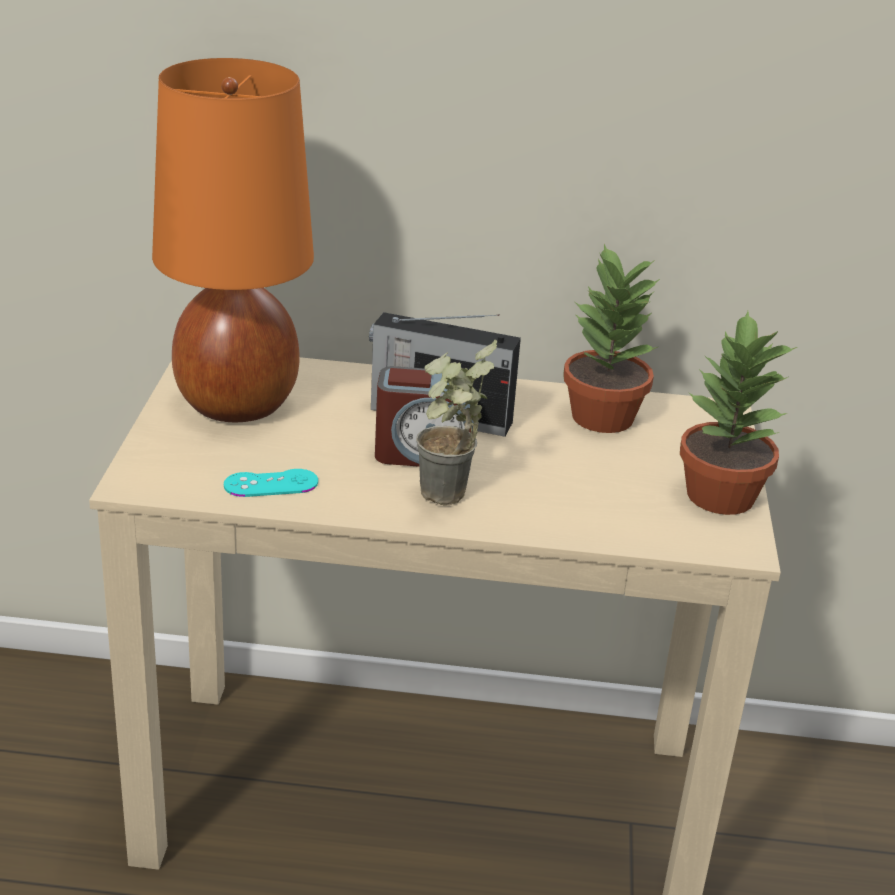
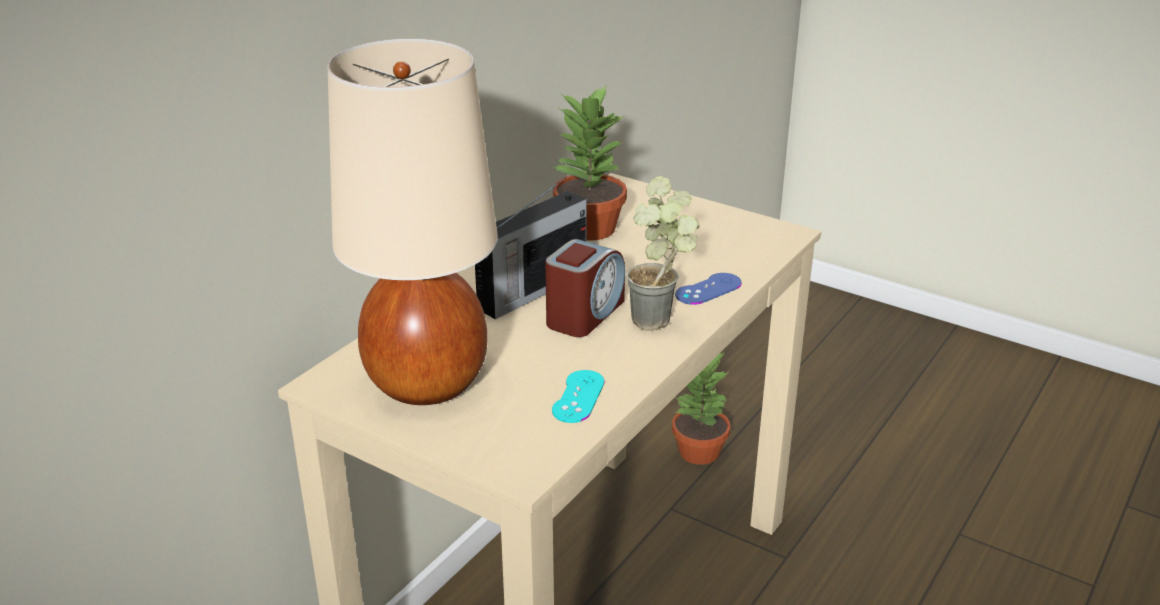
camera: 60 degrees left, 0 degrees up
orange table lamp [152,58,314,422] -> beige table lamp [327,38,498,405]
potted plant [680,311,797,515] -> potted plant moved to [672,352,730,465]
none -> blue game controller [675,273,742,305]

